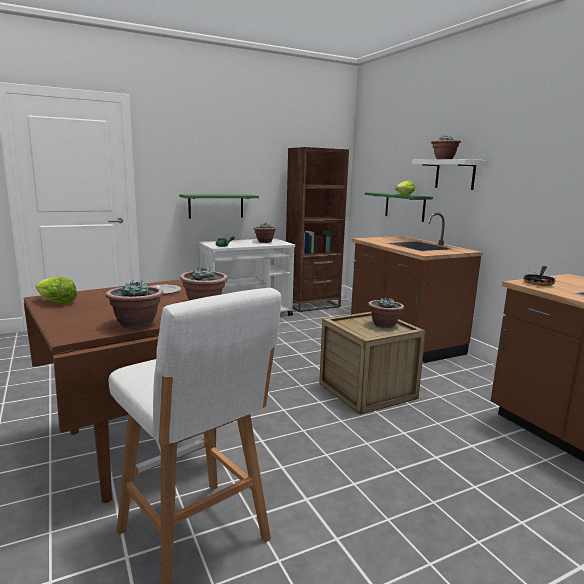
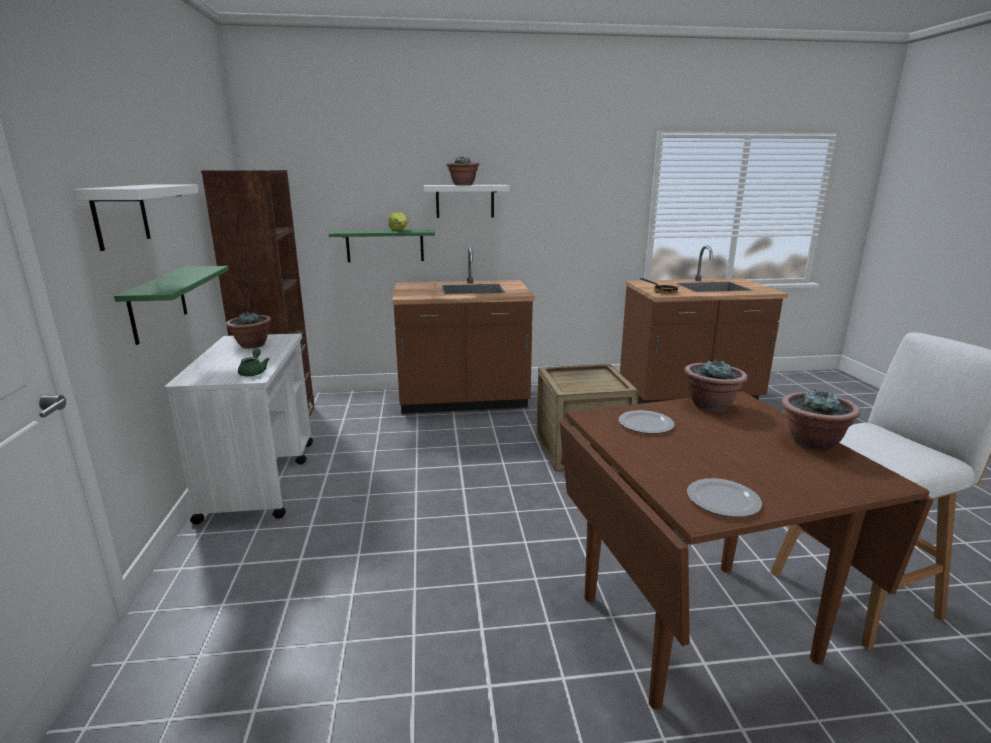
camera: 70 degrees left, 5 degrees up
lettuce [36,277,77,304] -> plate [687,478,762,517]
potted plant [368,297,404,328] -> none
none -> white shelf [74,184,199,251]

